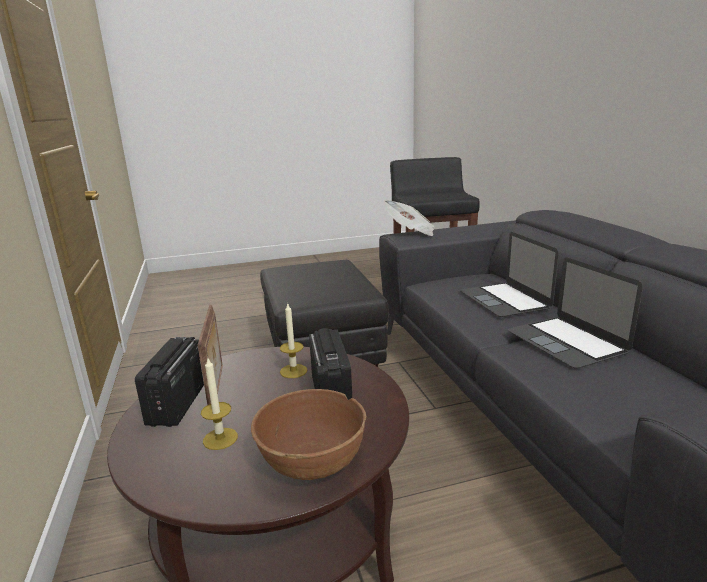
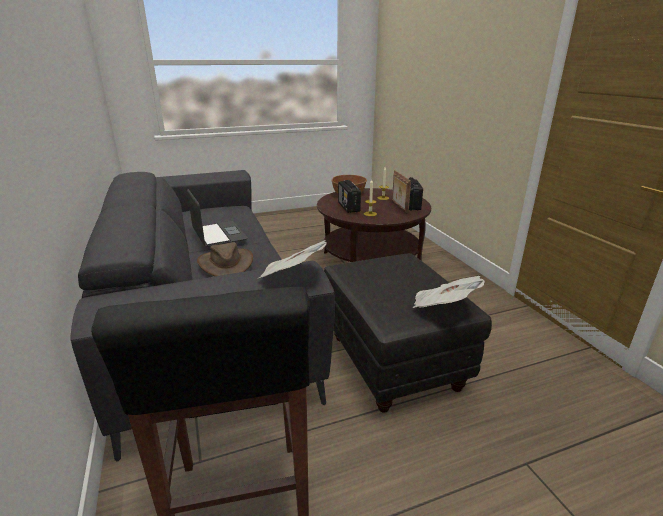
camera: 175 degrees right, 5 degrees up
laptop [460,232,559,317] -> brown hat [197,242,253,276]
none -> newspaper [413,276,485,308]

